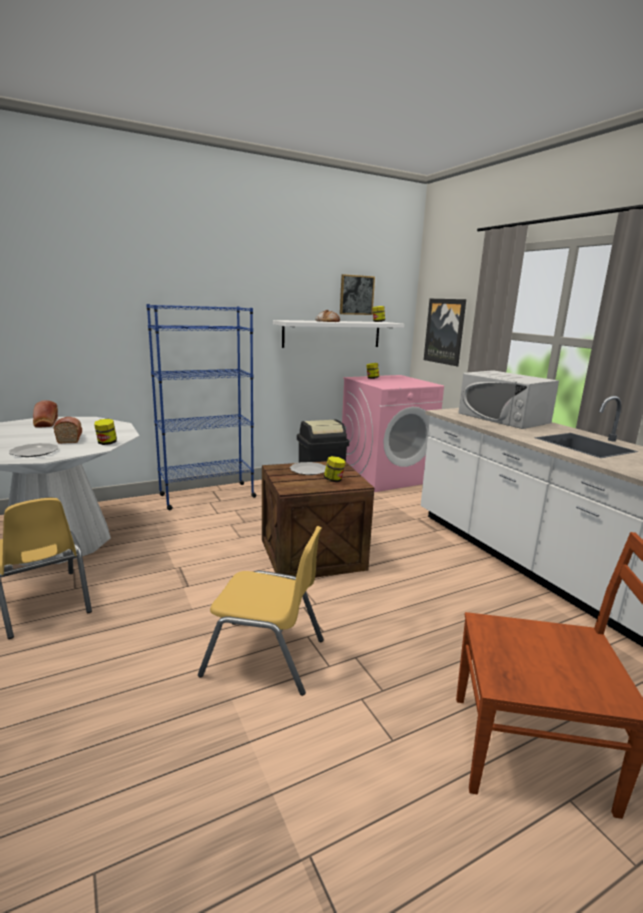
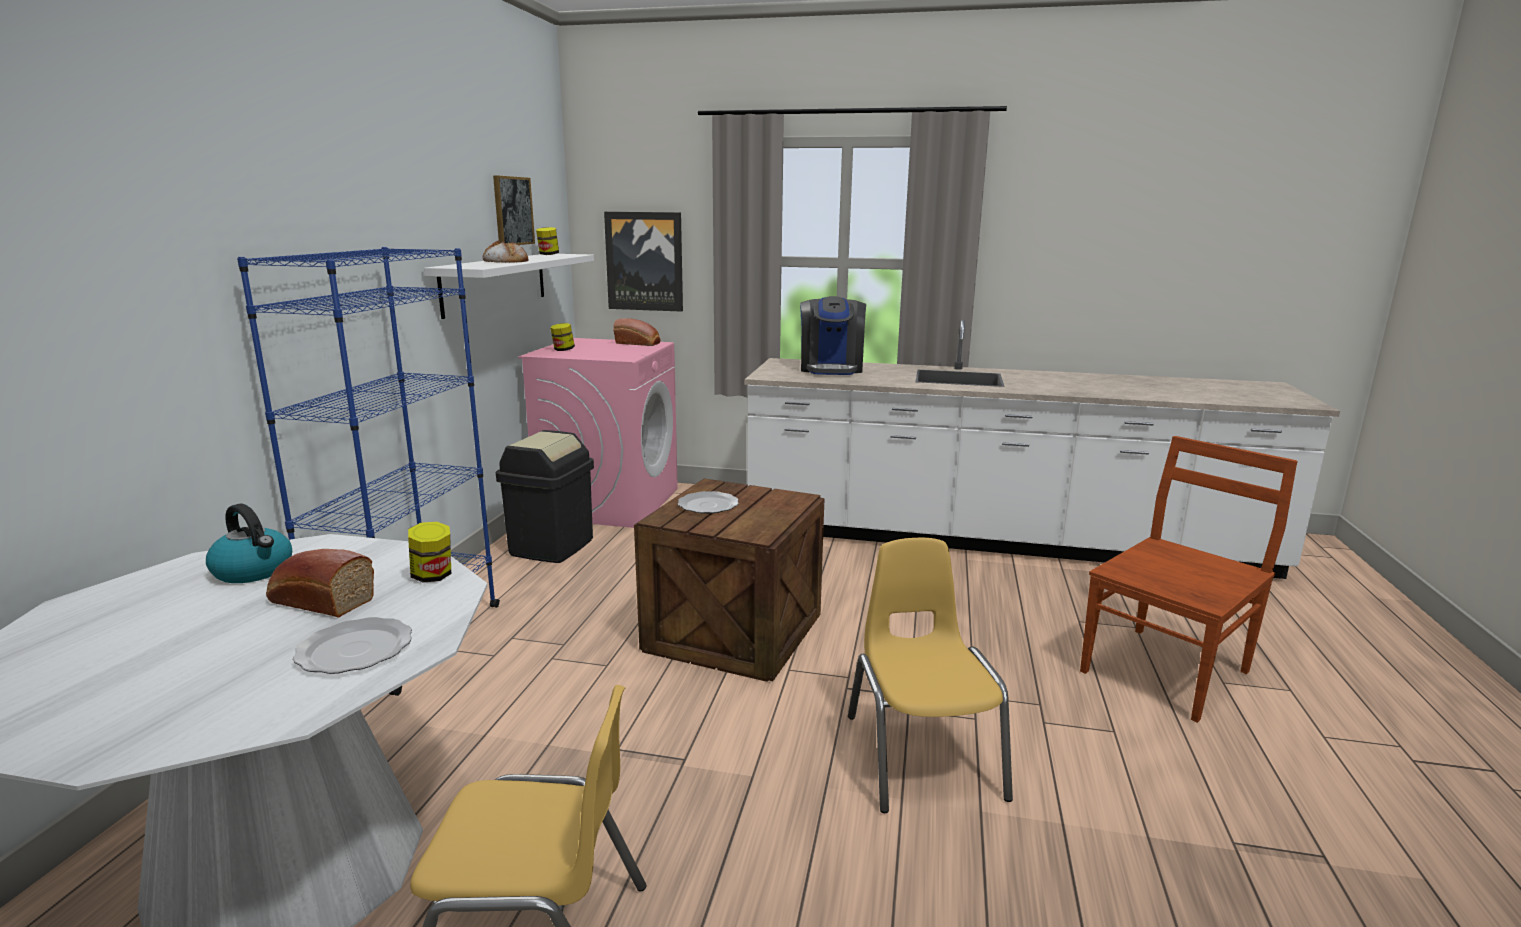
camera: 50 degrees left, 0 degrees up
bread [33,400,58,428] -> bread moved to [614,318,661,346]
yellow chair [198,526,324,696] -> yellow chair turned 60 degrees counterclockwise [848,538,1013,813]
jar [324,456,346,482] -> none
white microwave [459,370,559,429] -> coffee machine [800,296,866,375]
none -> kettle [206,504,292,583]

